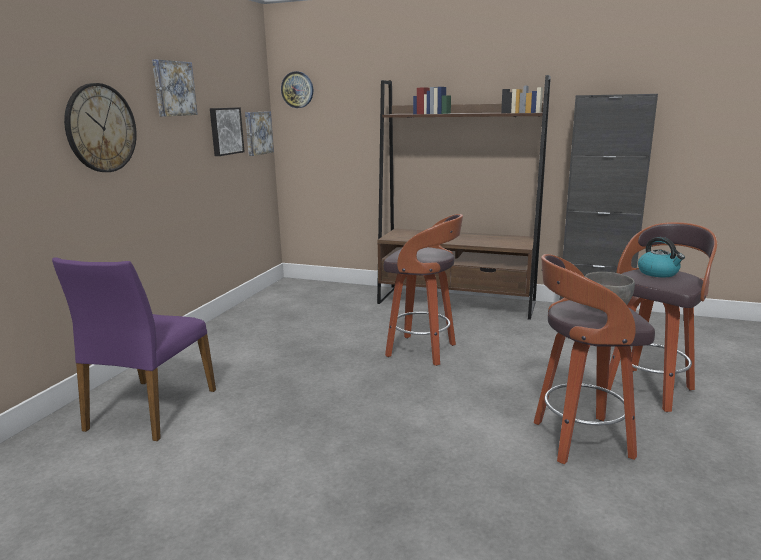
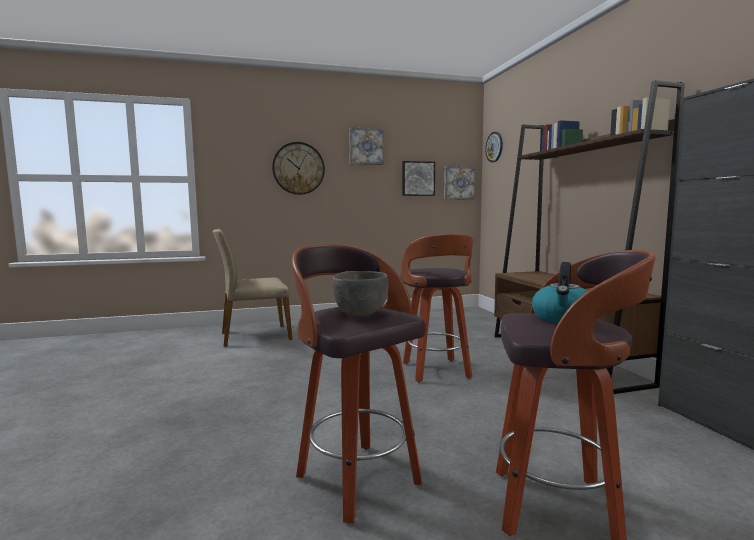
camera: 55 degrees right, 10 degrees down
purple chair [52,257,216,441] -> beige chair [213,229,292,347]

